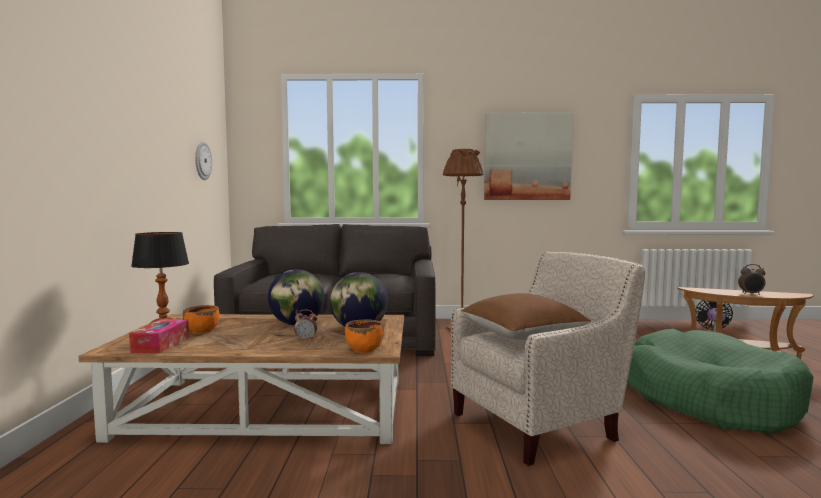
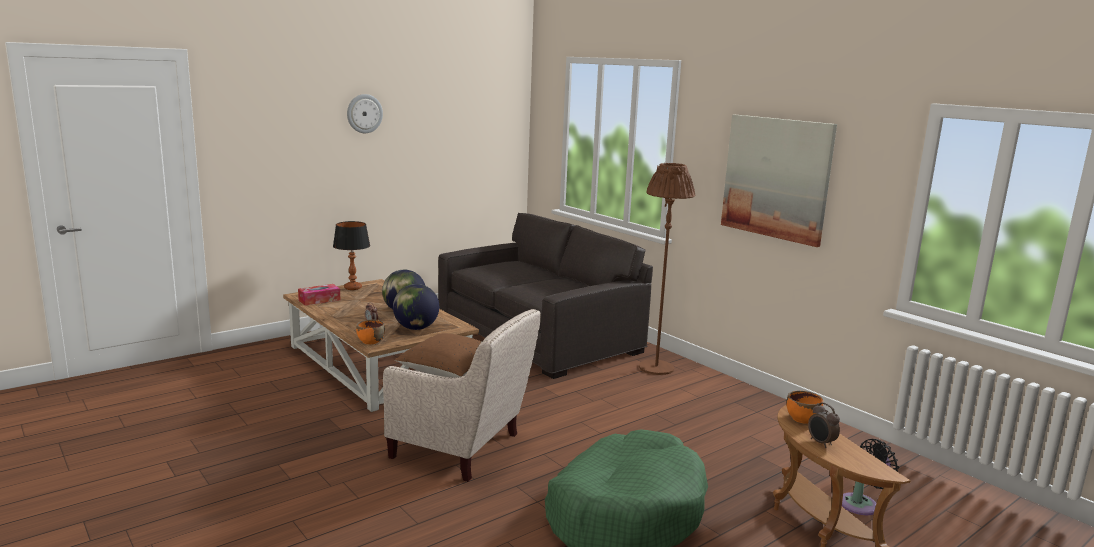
camera: 50 degrees right, 10 degrees up
orange bowl [183,305,220,334] -> orange bowl moved to [786,391,823,424]
wall clock [195,142,212,180] -> wall clock moved to [347,94,383,133]

